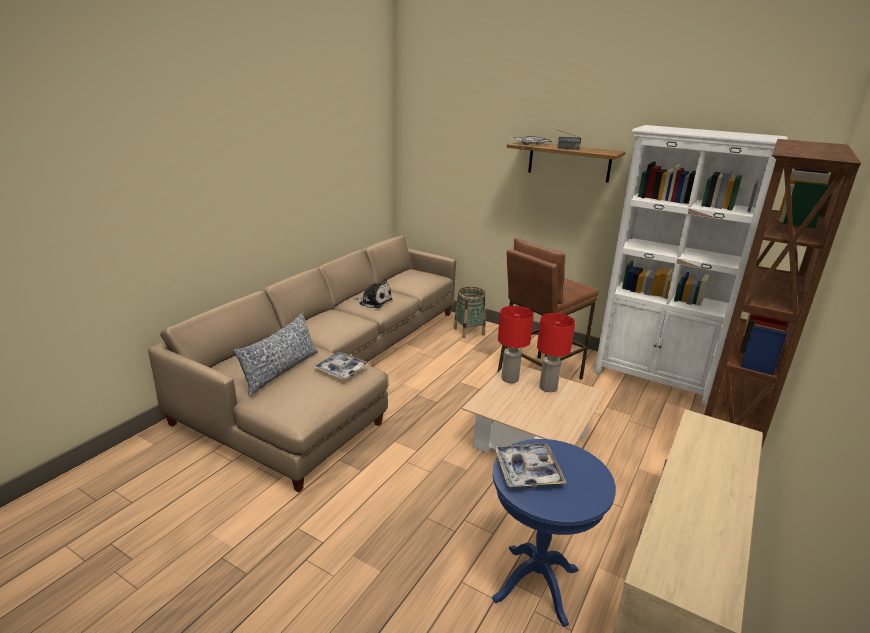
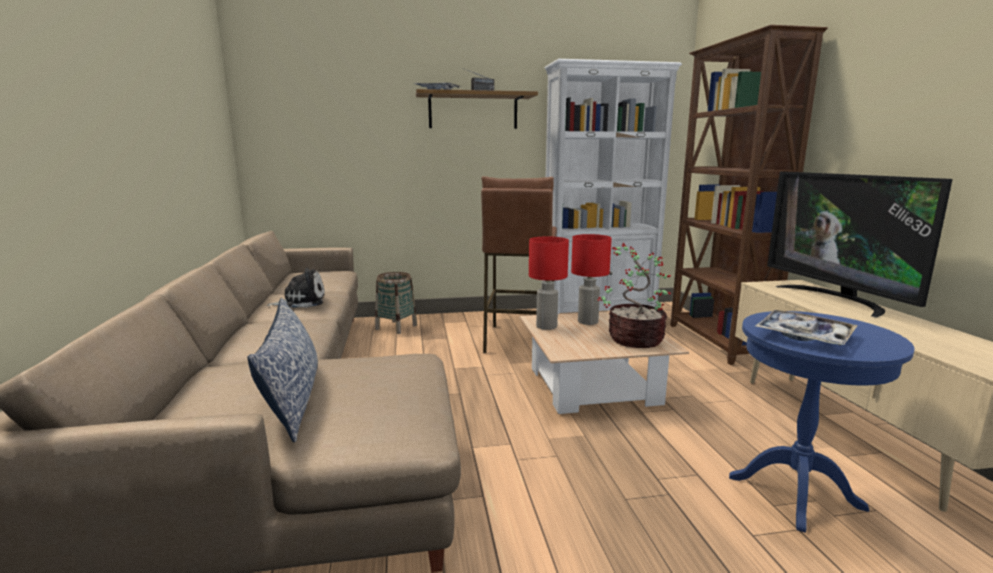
camera: 40 degrees left, 10 degrees down
tray [313,352,369,379] -> none
none -> potted plant [597,243,671,348]
none -> television [767,171,953,317]

